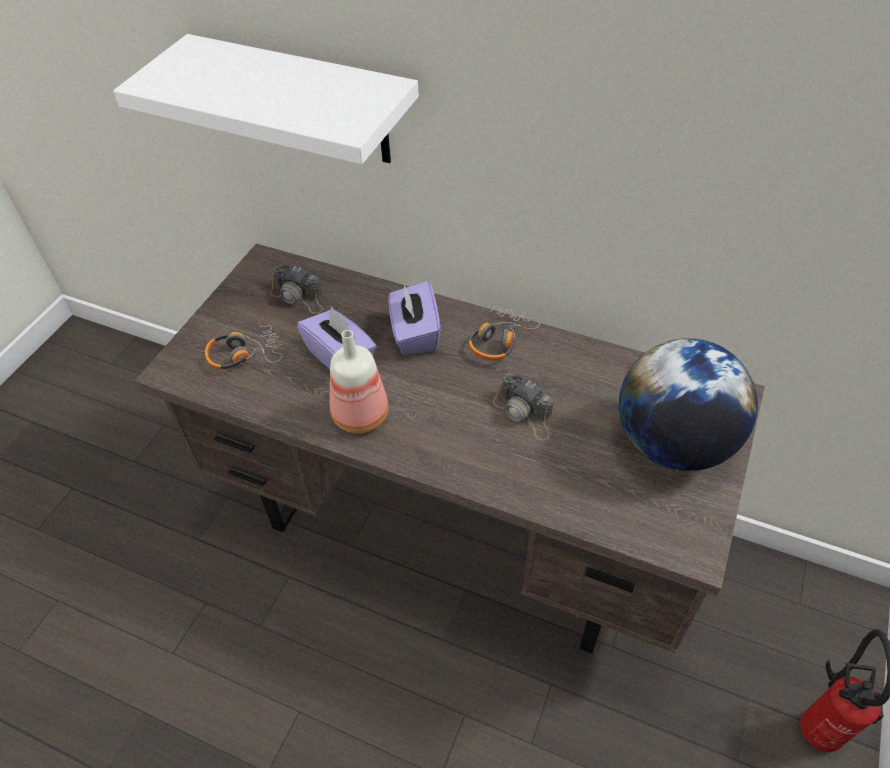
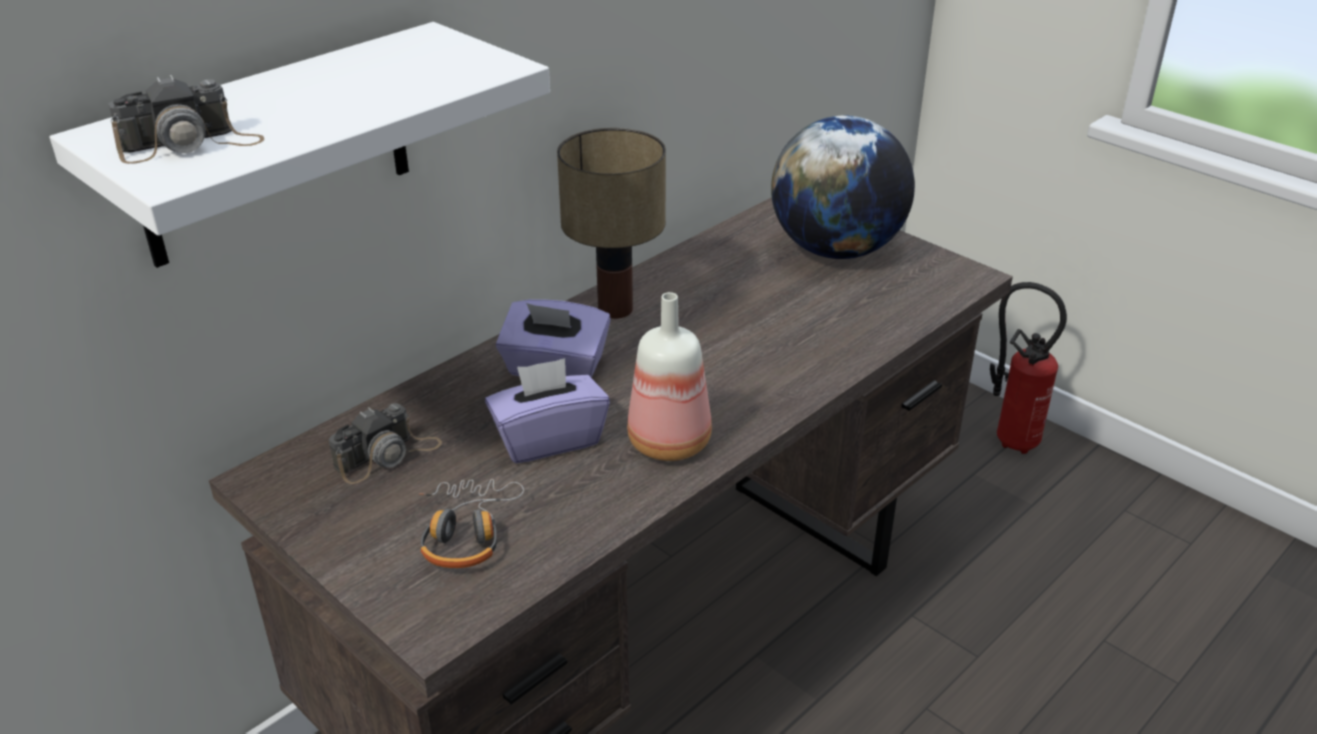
camera: 70 degrees left, 15 degrees down
headphones [469,306,540,361] -> table lamp [557,128,666,319]
camera [493,374,553,441] -> camera moved to [108,75,264,164]

